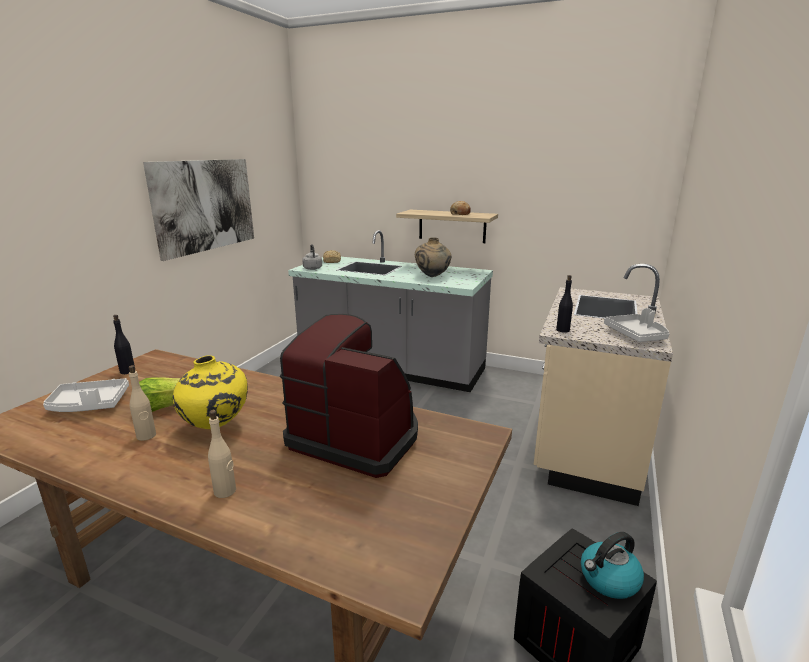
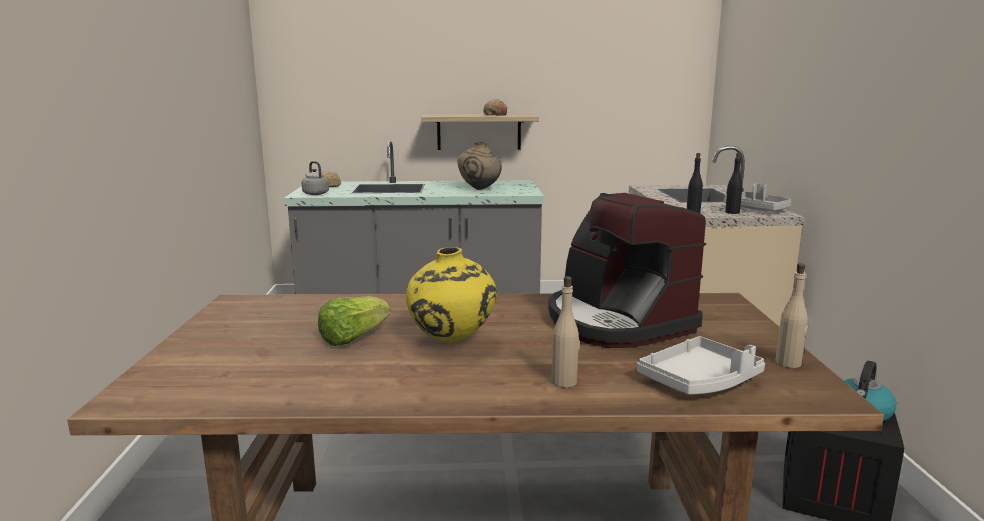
camera: 25 degrees left, 5 degrees down
white tray [43,378,129,412] -> white tray moved to [637,336,765,395]
black bottle [113,315,135,374] -> black bottle moved to [725,153,743,214]
beige bottle [129,365,156,441] -> beige bottle moved to [775,263,808,368]
picture [143,159,254,261] -> none
coffee machine [280,314,418,478] -> coffee machine turned 120 degrees counterclockwise [548,193,706,348]

